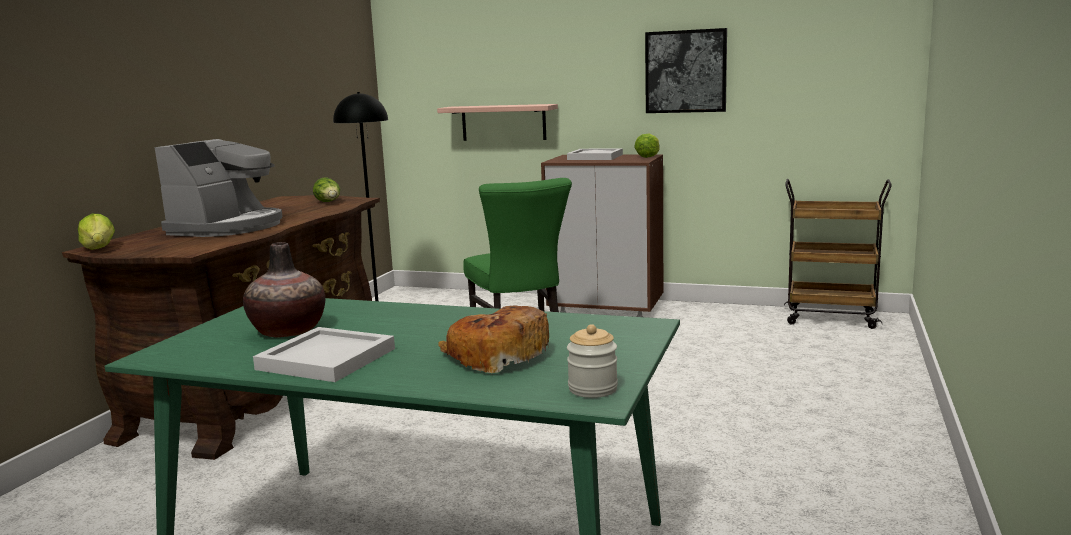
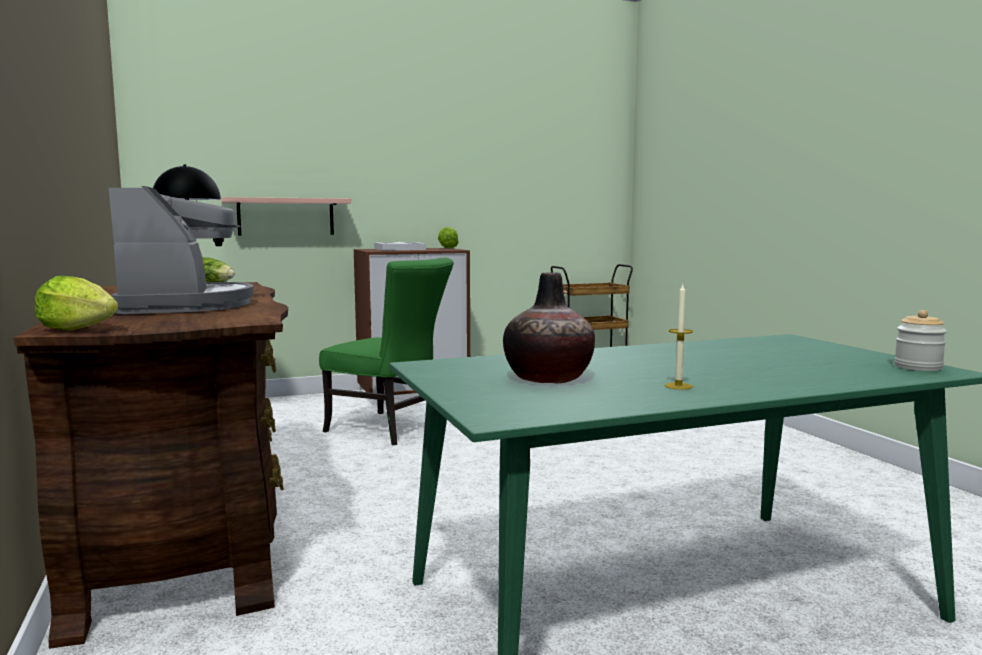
camera: 40 degrees left, 5 degrees down
white tray [253,327,395,382] -> candle [664,284,693,390]
bread [438,306,549,373] -> none
picture [645,28,727,113] -> none

